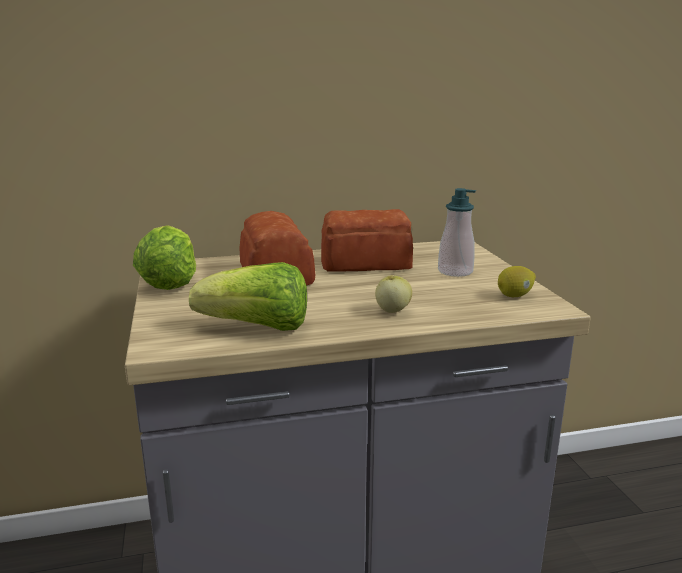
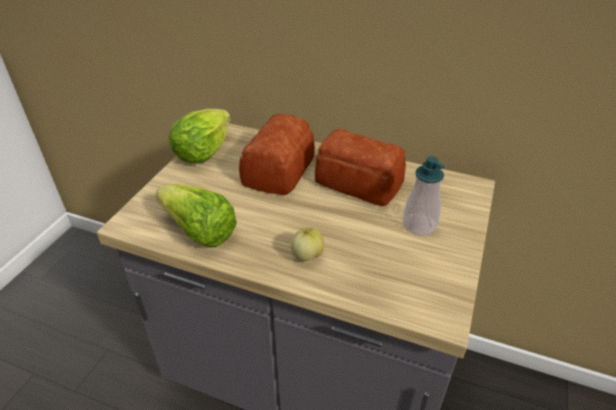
camera: 35 degrees right, 20 degrees up
lemon [498,266,536,297] -> none

